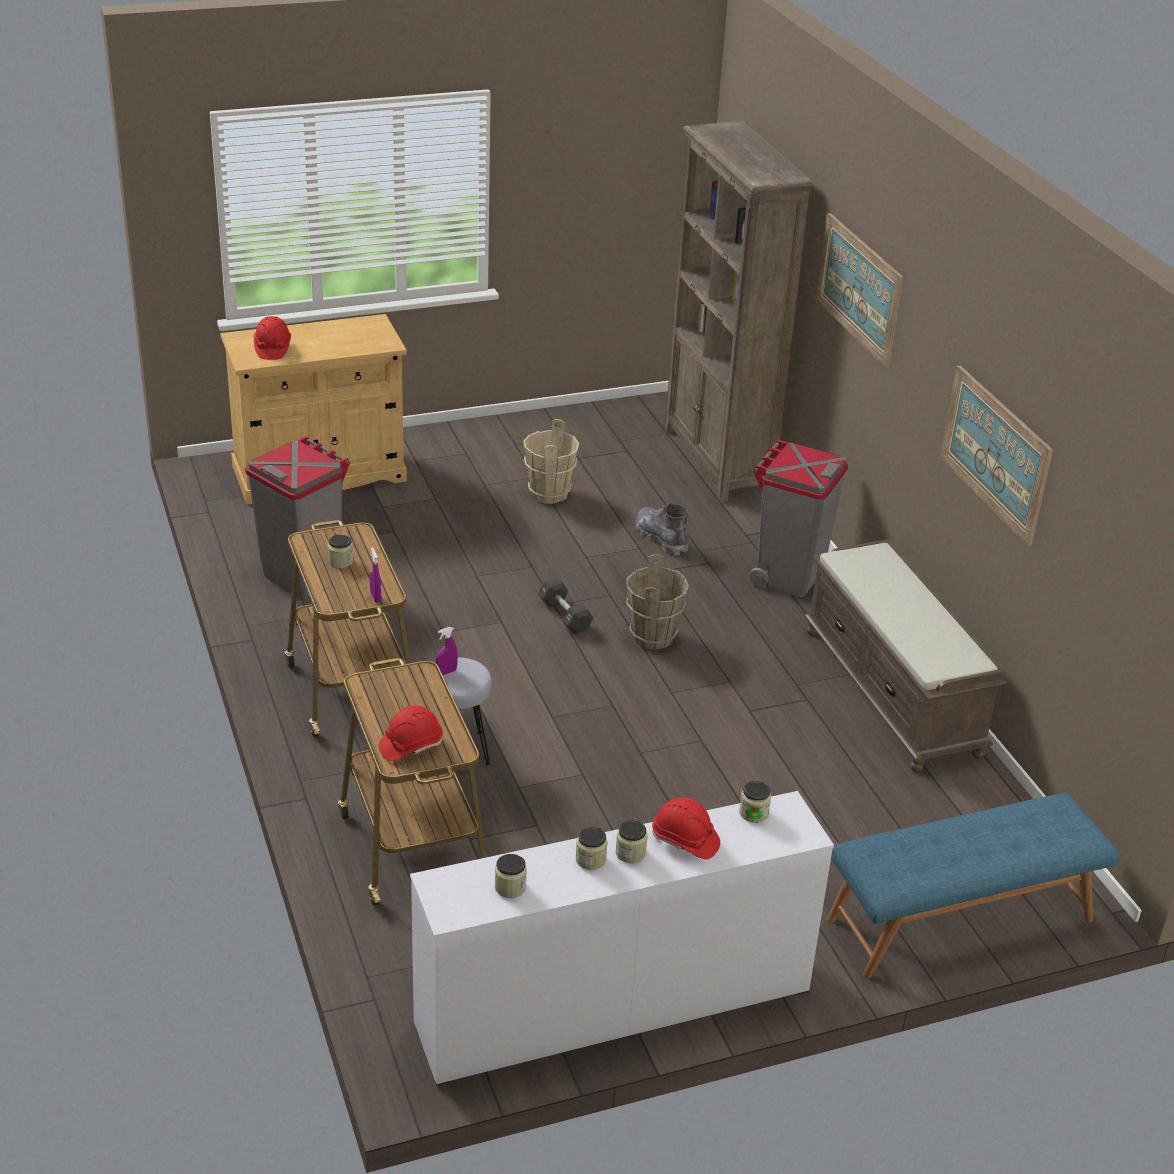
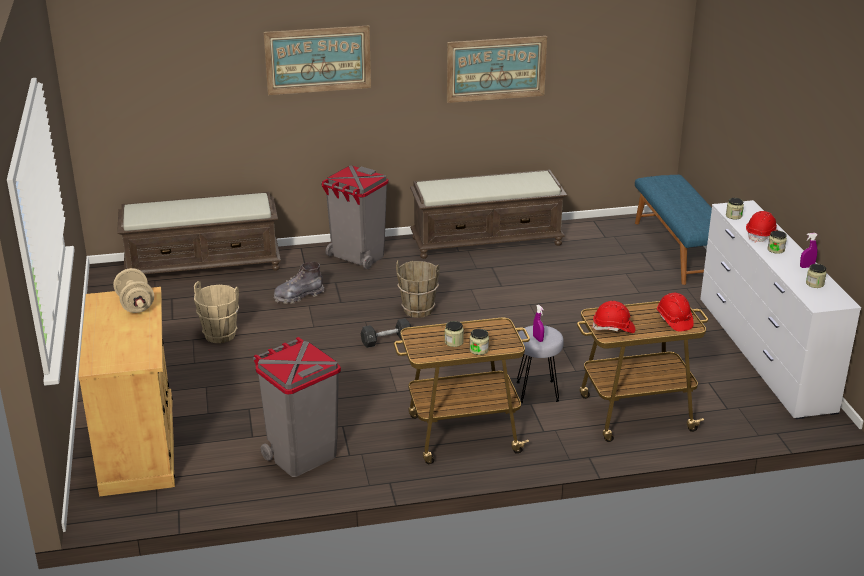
camera: 80 degrees left, 5 degrees down
red hard hat [254,316,291,360] -> red hard hat moved to [592,301,635,333]
purple spray bottle [370,547,381,603] -> purple spray bottle moved to [800,233,818,268]
jar [576,826,608,870] -> jar moved to [470,329,489,355]
brown bookcase [664,121,813,502] -> brown bench [117,192,281,274]
none -> beige dumbbell [113,268,154,313]

